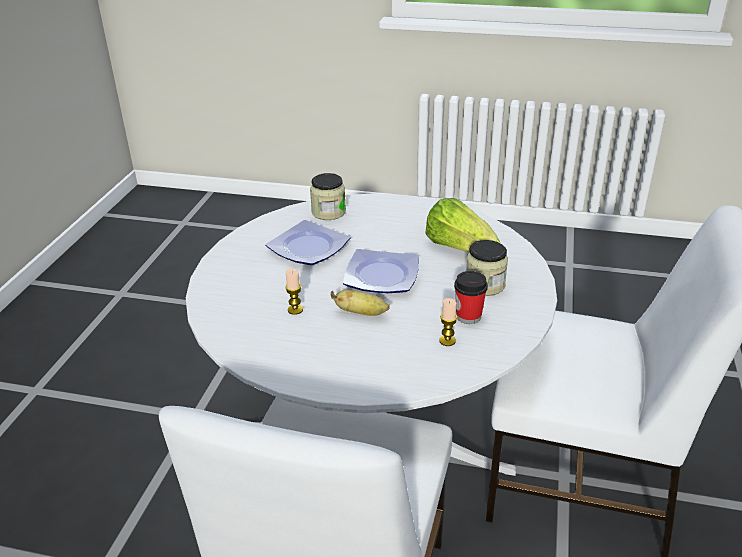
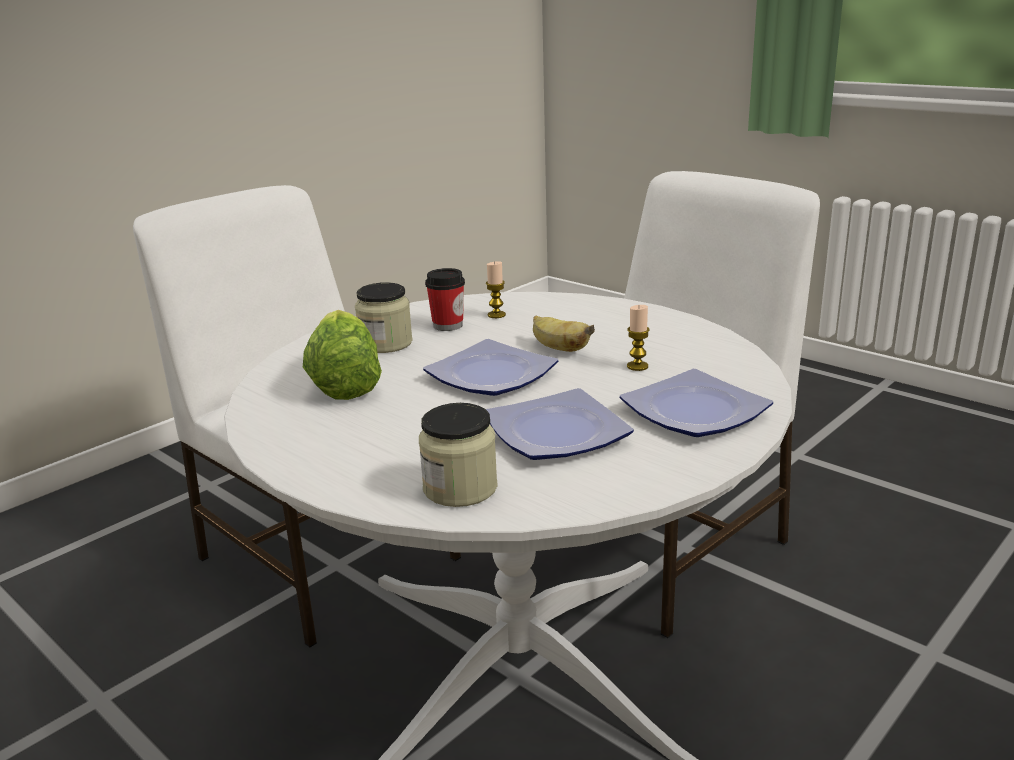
camera: 150 degrees left, 10 degrees down
none -> plate [620,369,773,437]

